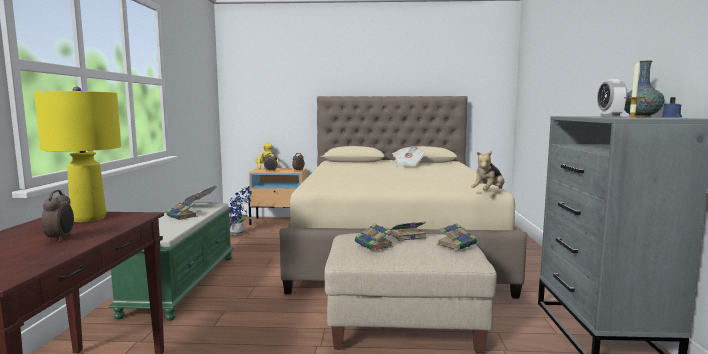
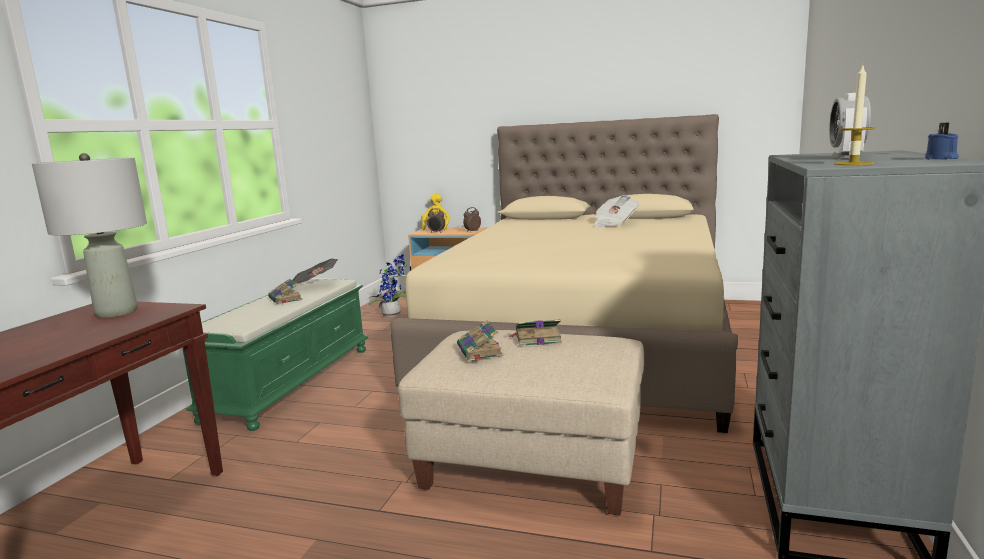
camera: 15 degrees right, 5 degrees up
yellow table lamp [34,87,121,222] -> grey table lamp [32,153,147,318]
alarm clock [42,190,74,242] -> none
book [437,223,477,250] -> none
plush toy [471,151,504,190] -> none
vase [624,61,664,117] -> none

